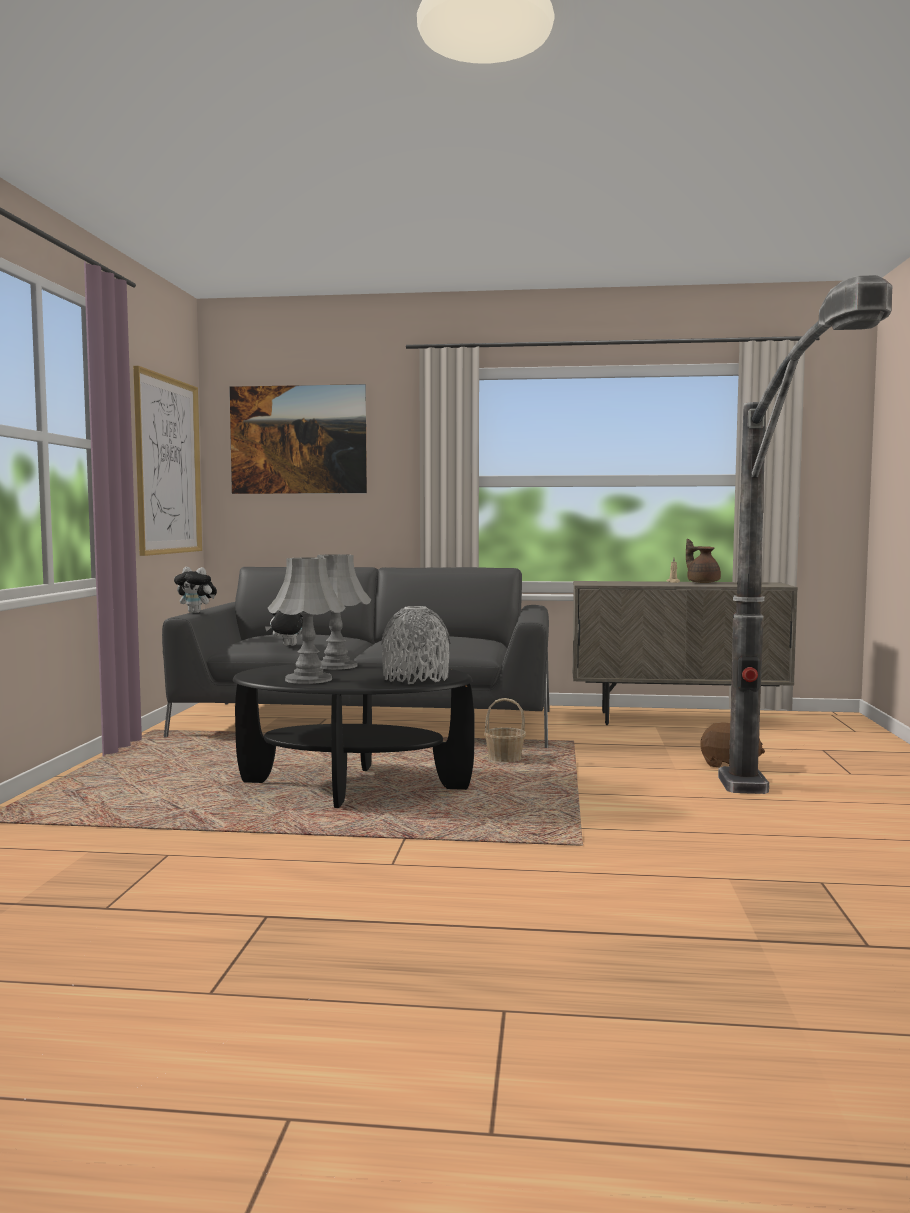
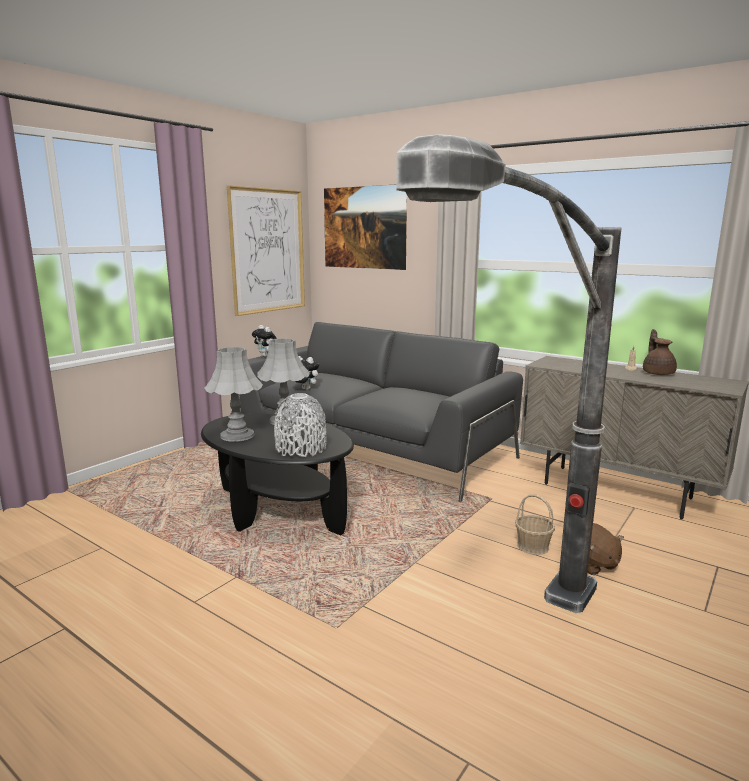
camera: 30 degrees right, 10 degrees up
basket [484,698,526,762] -> basket moved to [515,494,555,555]

